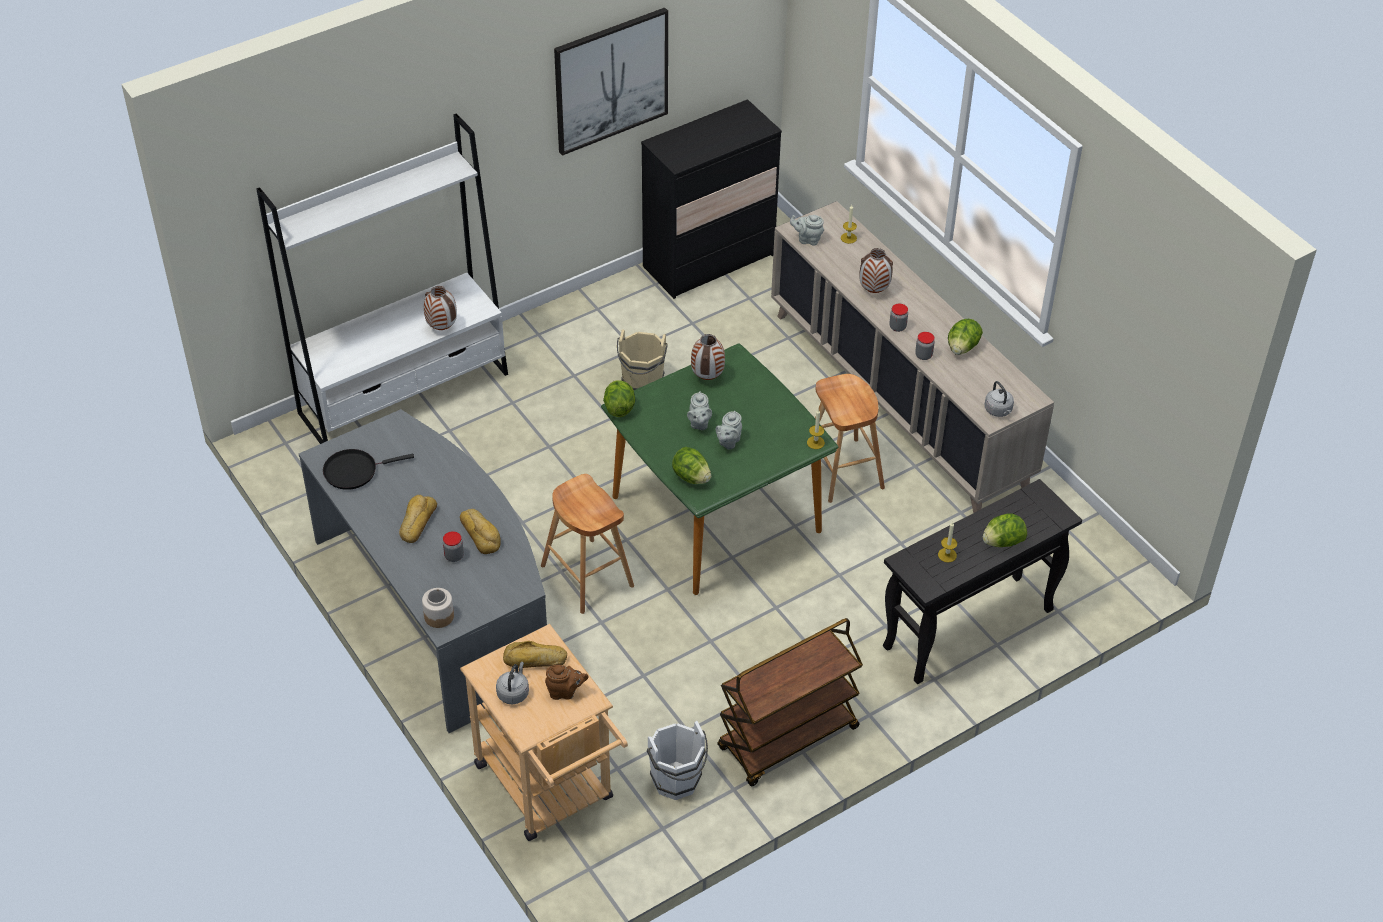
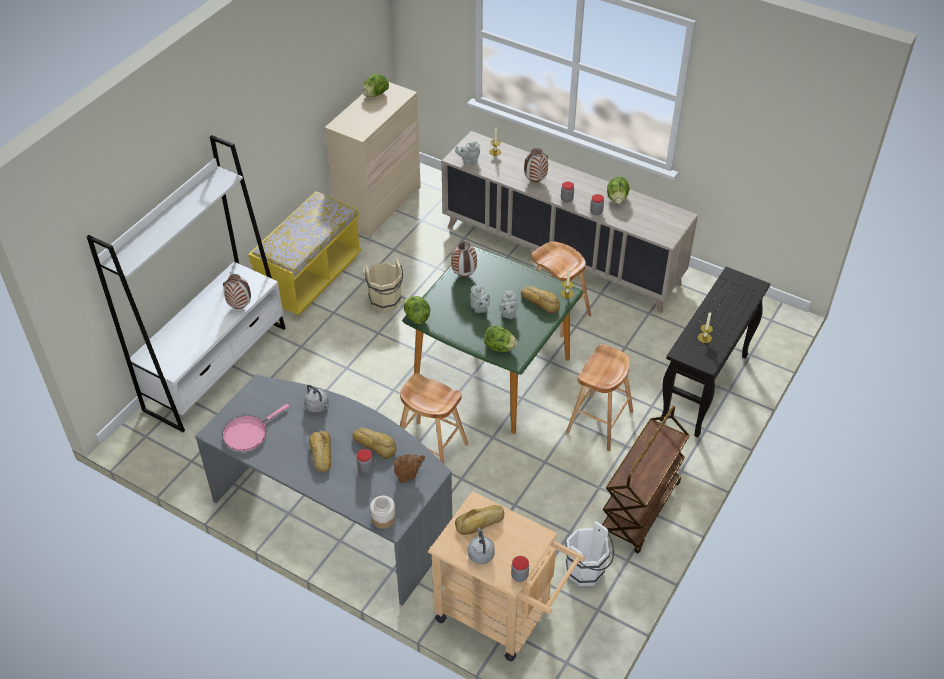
camera: 25 degrees left, 0 degrees up
black frying pan [323,449,414,490] -> pink frying pan [223,404,289,451]
brown teapot [545,665,588,700] -> brown teapot moved to [394,454,425,483]
picture [554,8,668,156] -> none
black dresser [641,99,782,299] -> beige dresser [325,82,421,238]
lettuce [983,513,1027,547] -> lettuce moved to [363,73,389,97]
grey kettle [985,381,1014,417] -> grey kettle moved to [304,385,329,413]
none -> yellow bench [248,192,362,315]
none -> jar [511,556,529,582]
none -> bread [521,286,560,314]
none -> brown stool [566,344,633,451]

